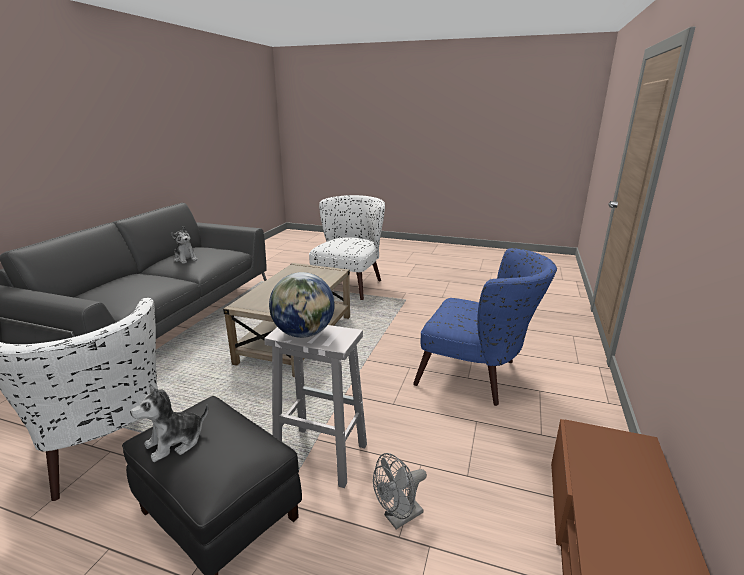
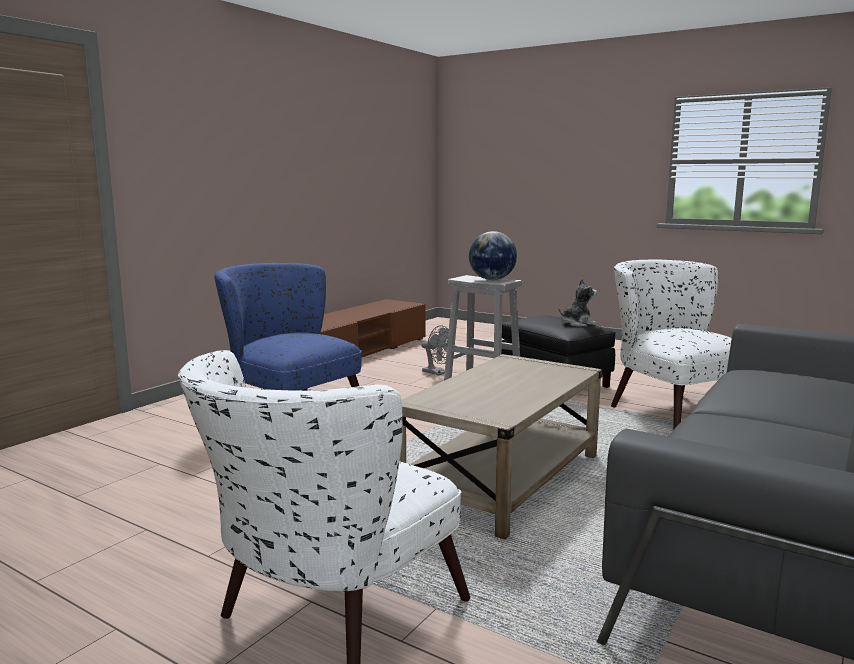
camera: 165 degrees left, 10 degrees down
plush toy [171,226,198,264] -> none
grey fan [373,453,427,530] -> grey fan turned 60 degrees clockwise [421,325,449,375]

